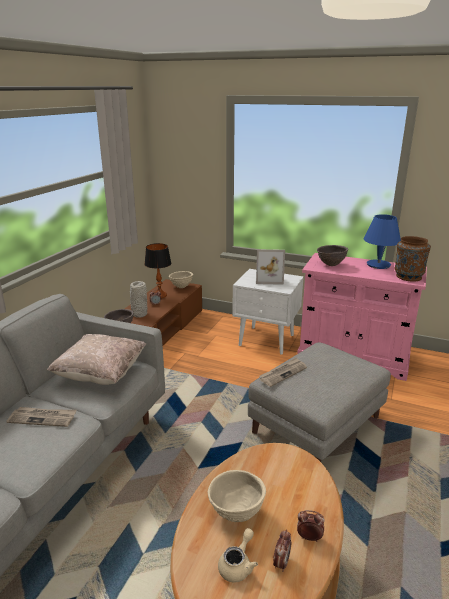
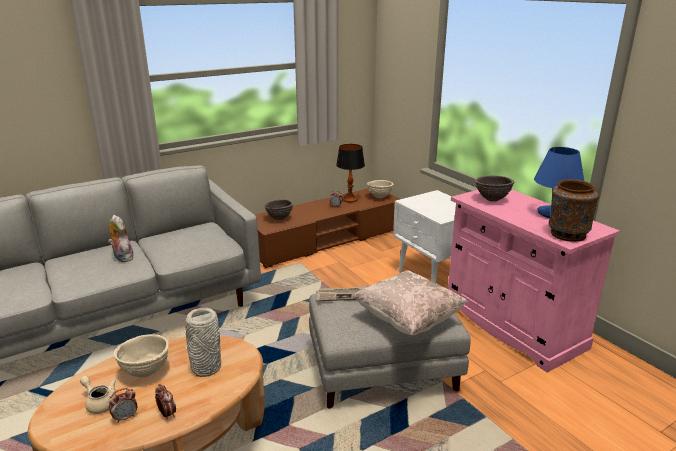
camera: 35 degrees right, 0 degrees up
newspaper [6,407,77,427] -> plush toy [108,215,134,262]
beige pillow [47,334,146,385] -> beige pillow moved to [353,270,468,335]
grey vase [130,281,147,318] -> grey vase moved to [186,307,221,377]
beige teapot [218,528,258,583] -> beige teapot turned 120 degrees counterclockwise [80,376,116,414]
picture frame [256,249,285,285] -> none

